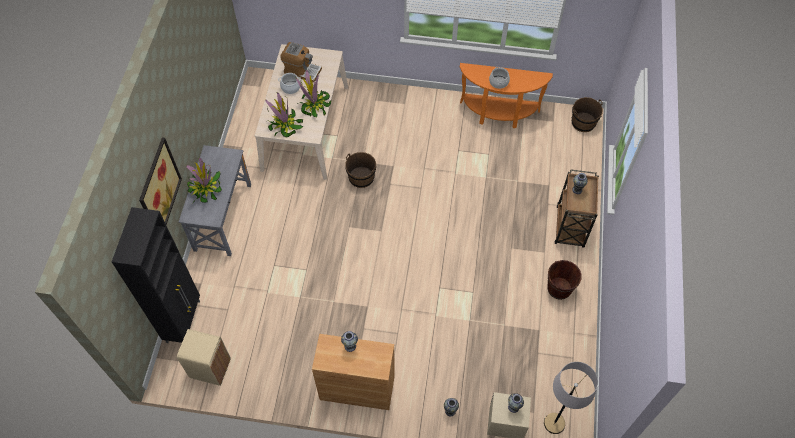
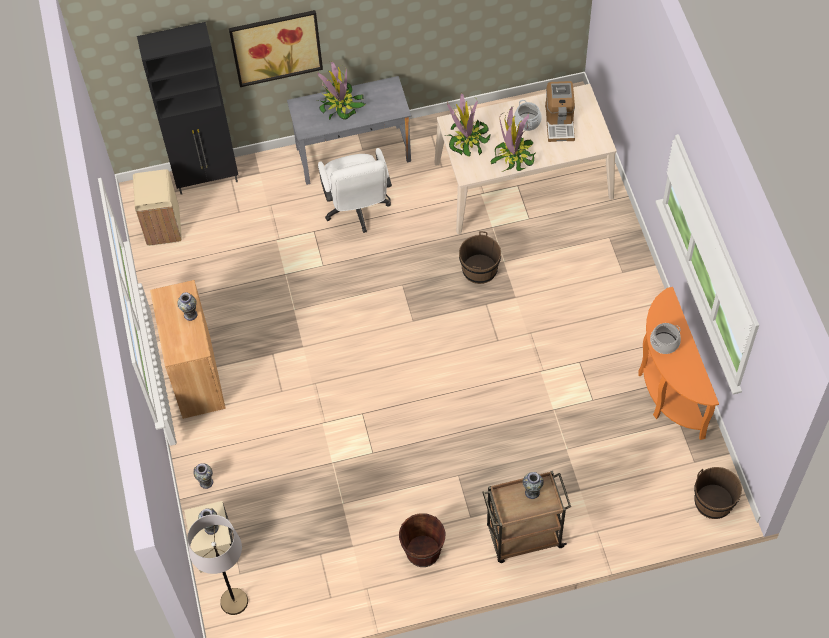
camera: 70 degrees right, 0 degrees up
none -> white office chair [318,148,392,233]

